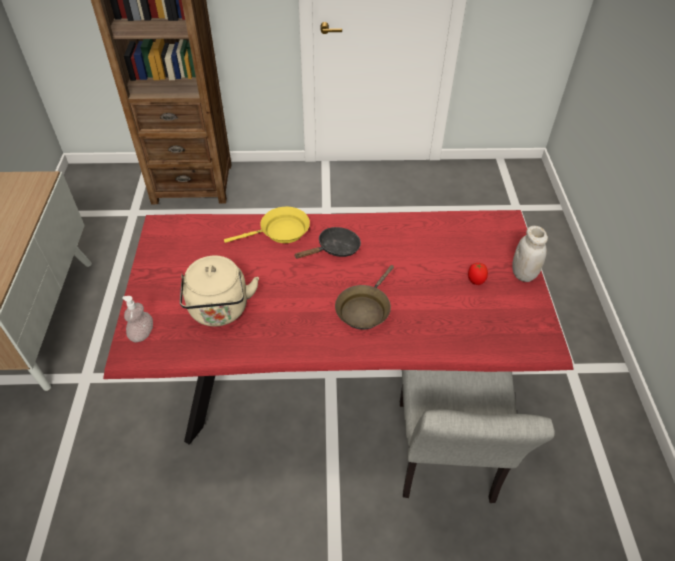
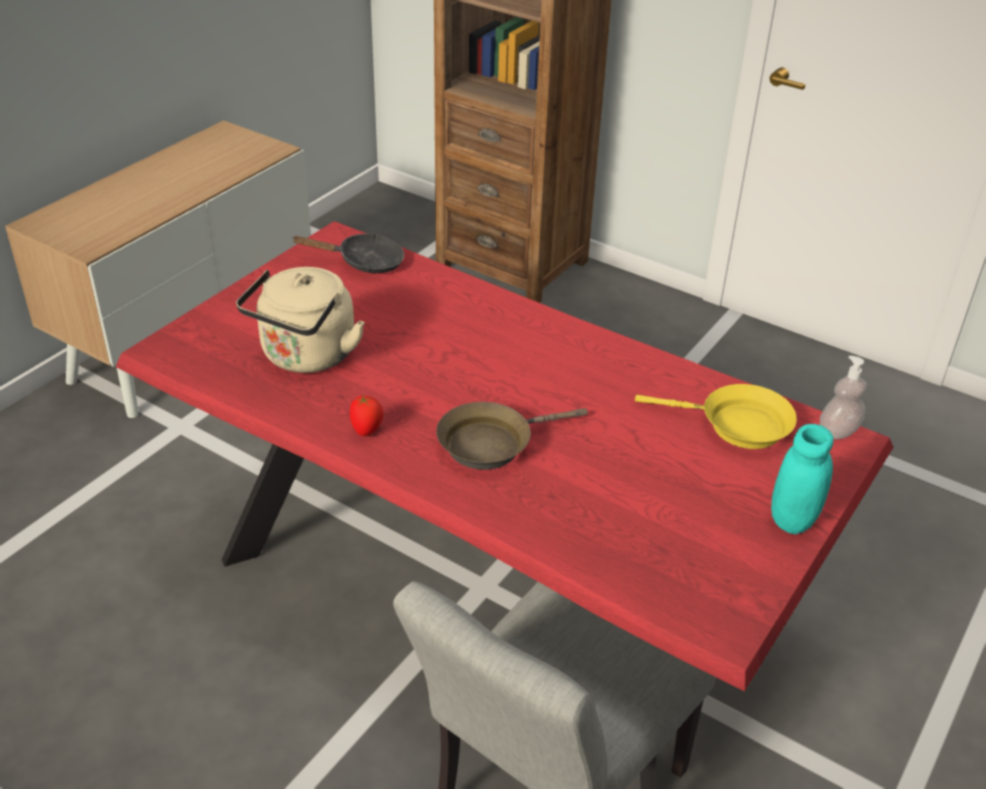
camera: 35 degrees right, 10 degrees down
soap dispenser [122,296,153,342] -> soap dispenser moved to [820,356,867,439]
yellow frying pan [224,207,310,243] -> yellow frying pan moved to [635,384,797,449]
black frying pan [294,227,361,259] -> black frying pan moved to [291,234,404,273]
tomato [468,263,488,285] -> tomato moved to [350,395,383,436]
white jar [513,226,548,282] -> turquoise jar [771,424,833,534]

